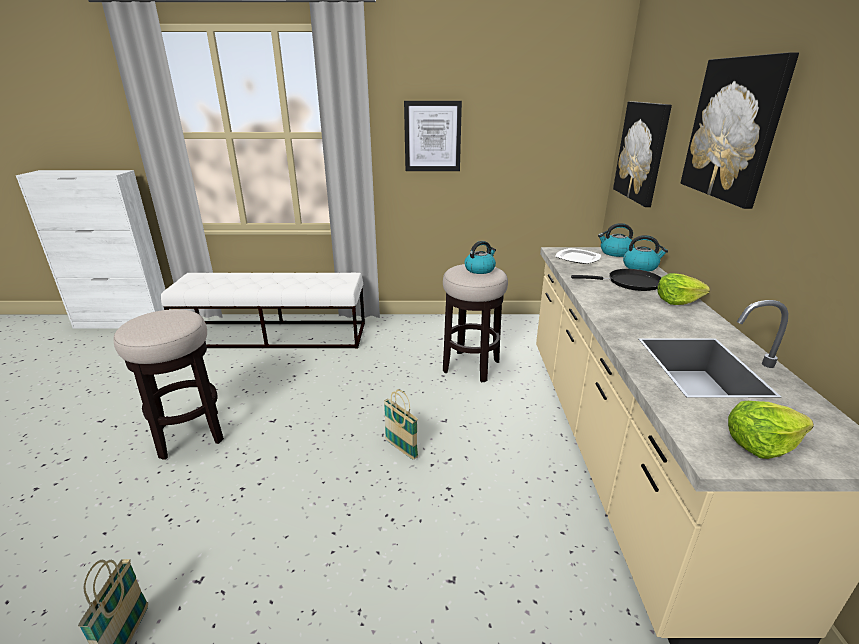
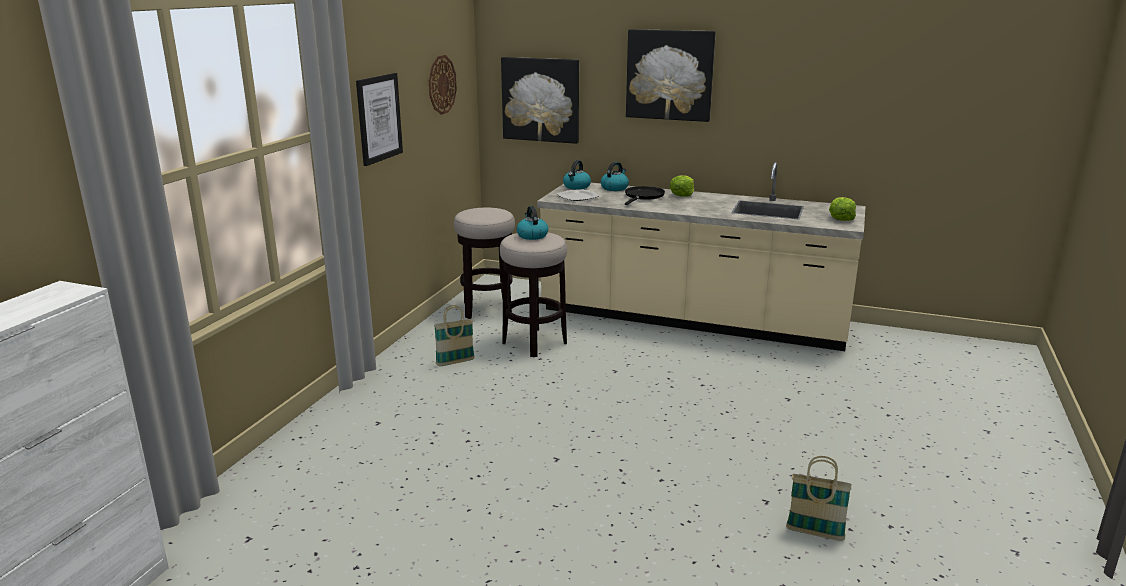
camera: 70 degrees left, 5 degrees down
stool [113,309,224,460] -> stool moved to [454,208,515,319]
white bench [161,273,365,349] -> none
basket [384,389,418,460] -> basket moved to [434,305,475,366]
none -> wall clock [429,55,457,115]

